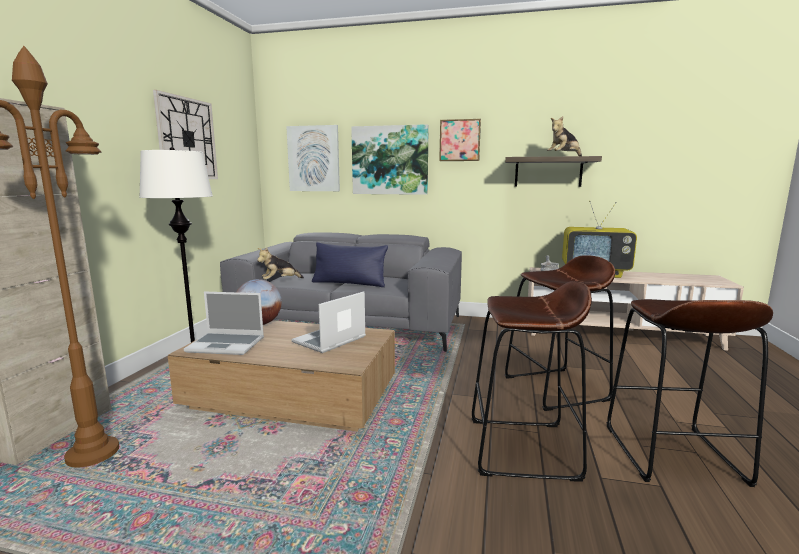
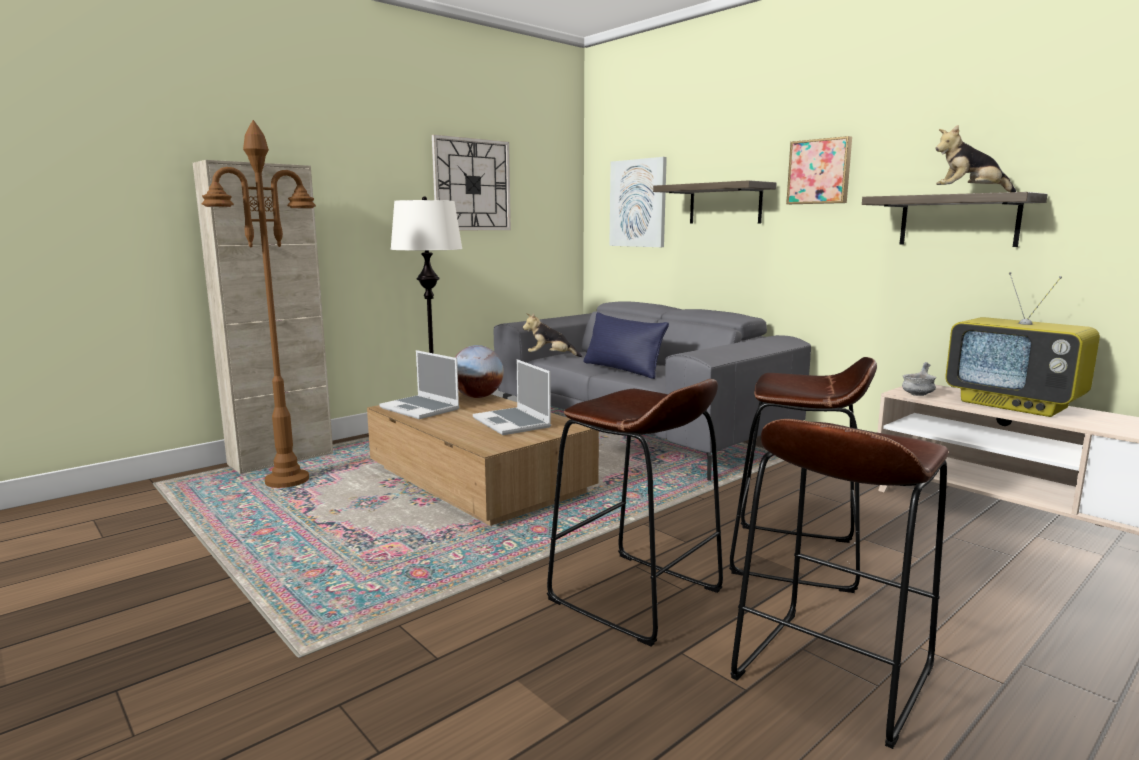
camera: 35 degrees right, 0 degrees up
laptop [291,291,366,353] -> laptop turned 105 degrees counterclockwise [473,359,551,435]
picture [351,124,429,195] -> shelf [653,180,777,224]

